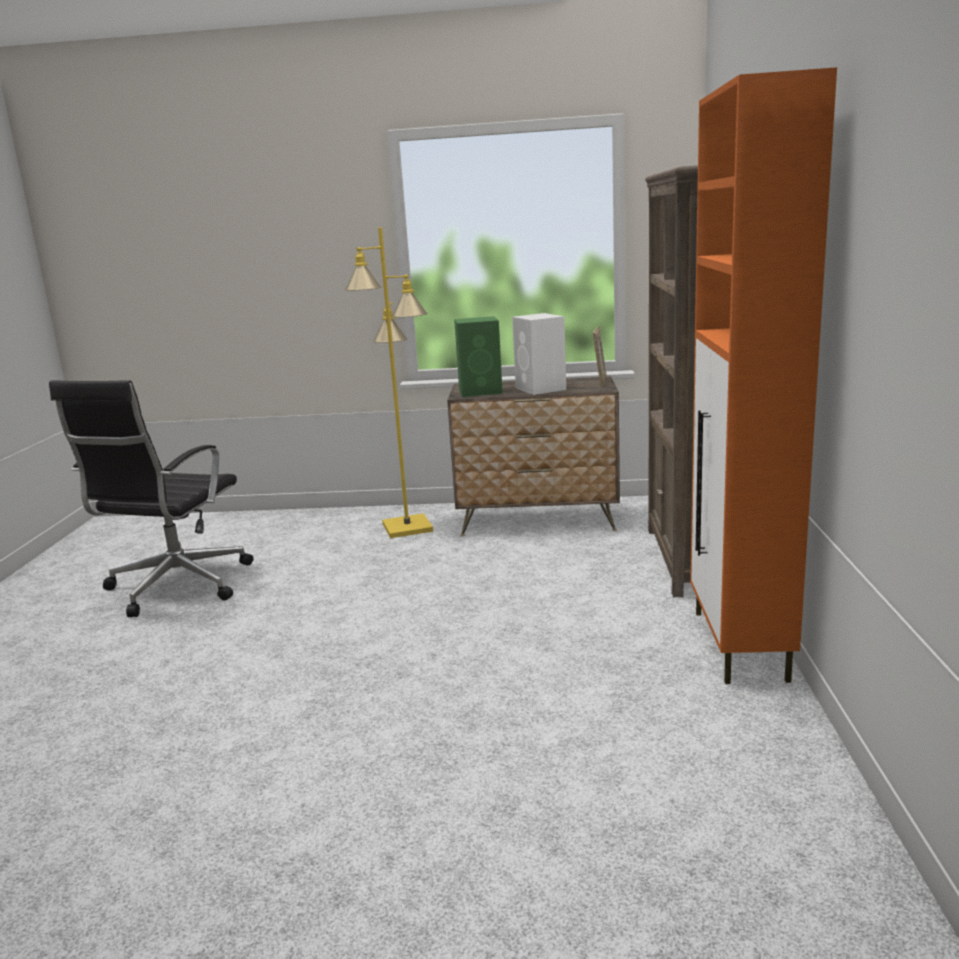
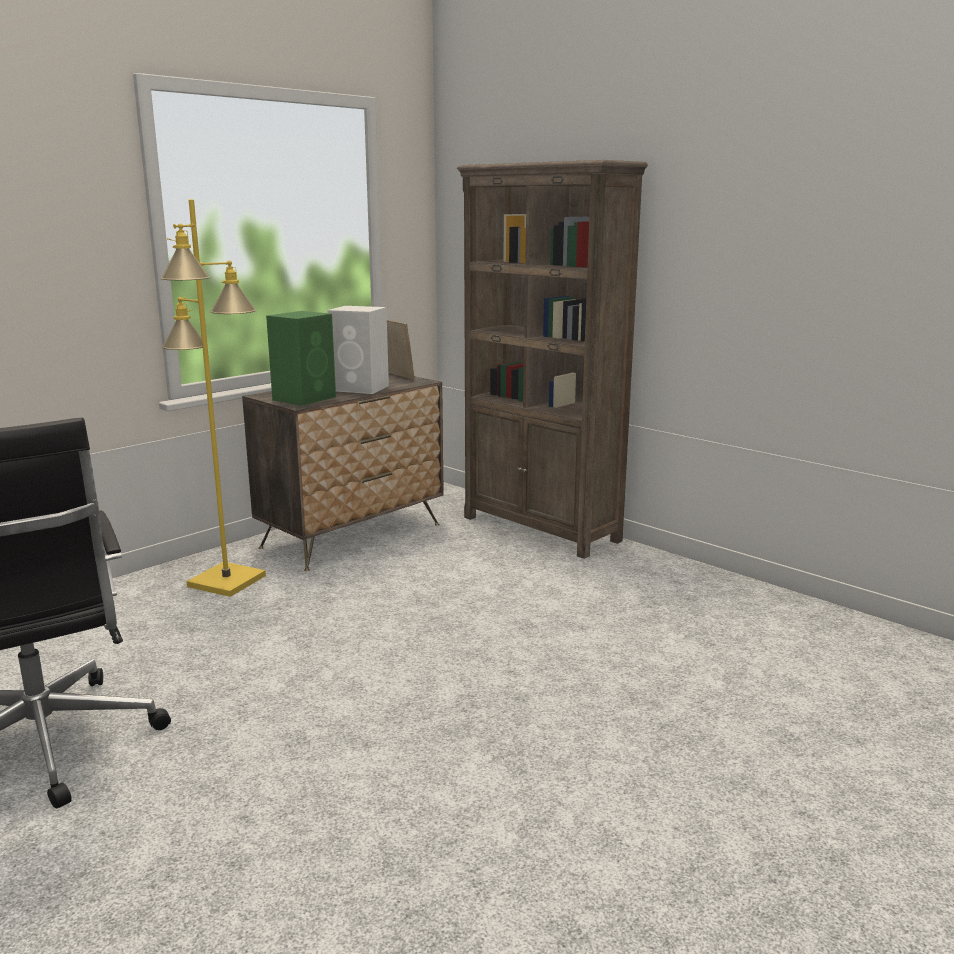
camera: 50 degrees left, 0 degrees up
orange cabinet [690,67,837,684] -> none

